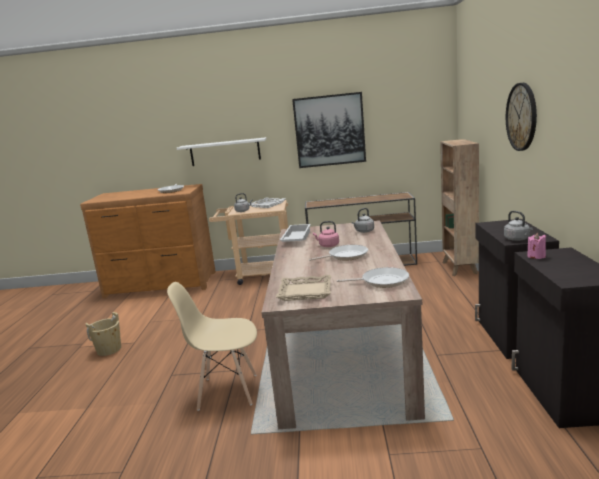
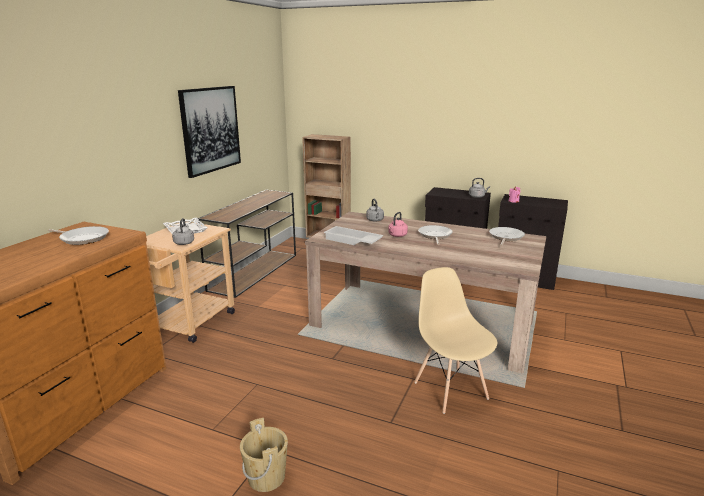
camera: 70 degrees left, 5 degrees up
beige chair [167,282,257,411] -> beige chair turned 135 degrees clockwise [414,267,497,414]
white shelf [177,137,266,166] -> none
beige tray [276,275,331,301] -> none
wall clock [506,83,537,151] -> none

